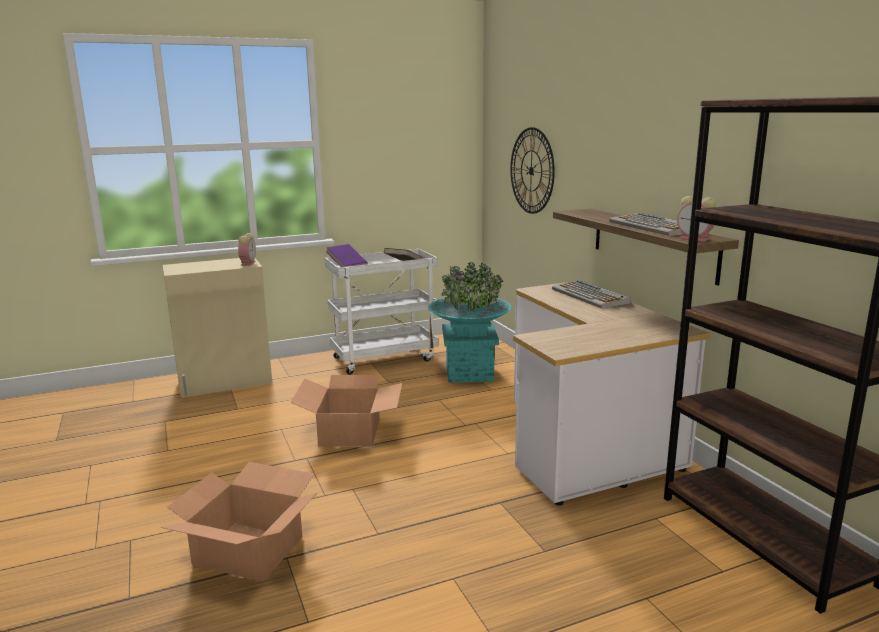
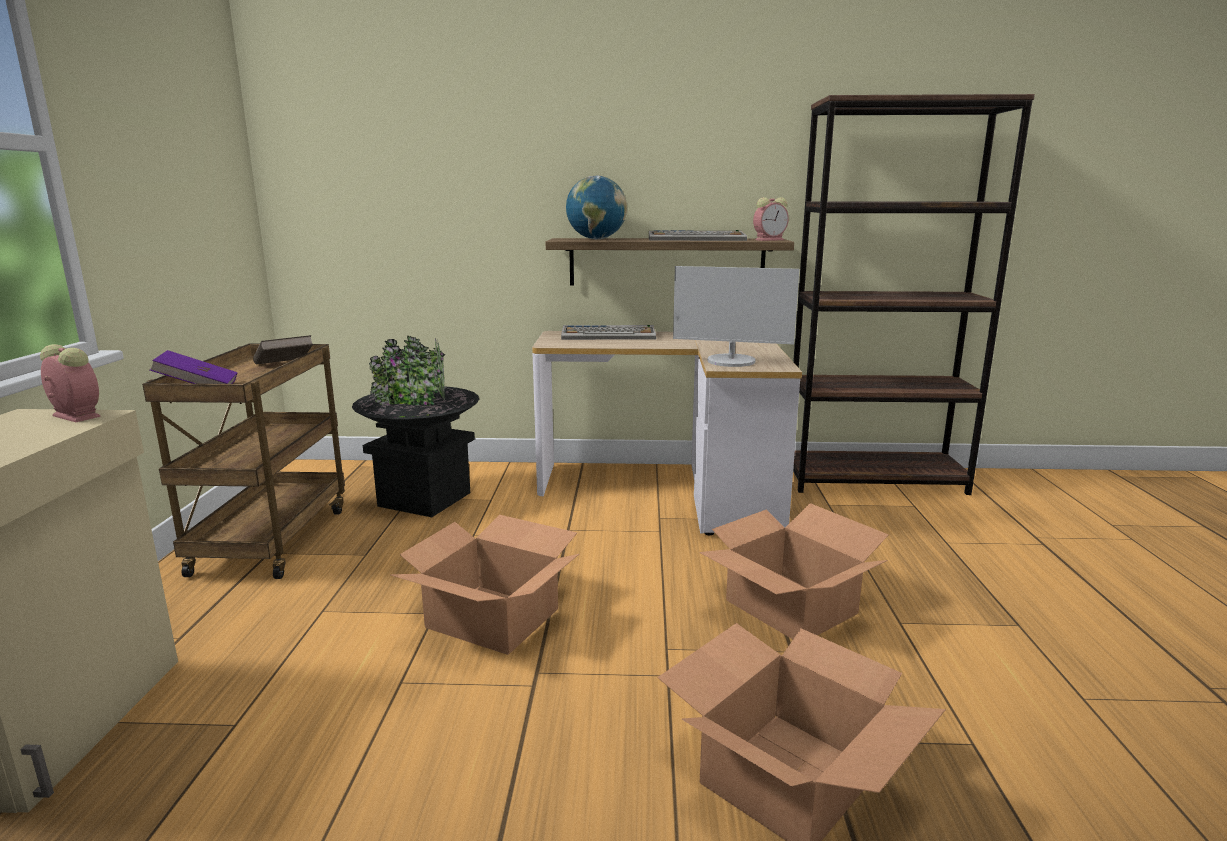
camera: 65 degrees left, 0 degrees up
white cart [325,249,439,375] -> brown cart [142,344,345,579]
turquoise planter [428,262,511,383] -> black planter [352,336,479,517]
wall clock [510,127,555,214] -> none
none -> globe [566,176,627,240]
none -> monitor [673,266,799,367]
none -> cardboard box [699,503,889,639]

